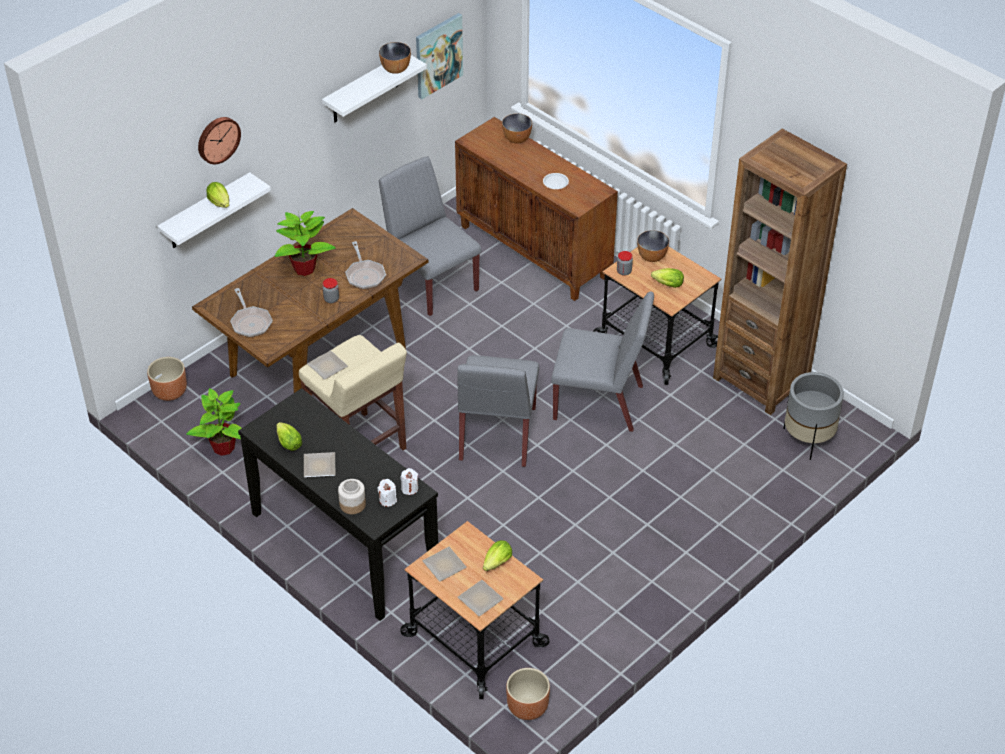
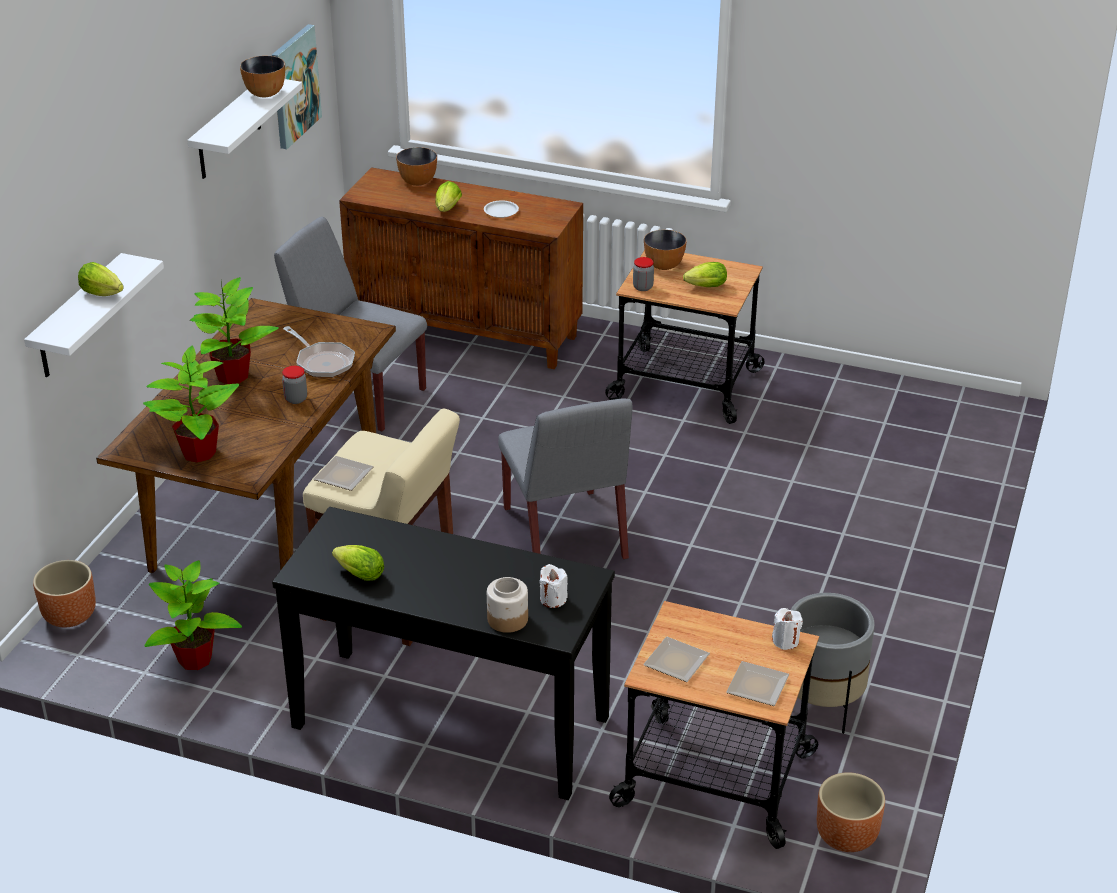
camera: 25 degrees left, 10 degrees down
wall clock [198,117,241,164] -> none
frying pan [230,288,273,338] -> potted plant [143,345,239,463]
plate [304,452,335,477] -> none
white candle [400,468,418,495] -> white candle moved to [772,608,803,650]
lettuce [483,540,512,571] -> lettuce moved to [435,181,462,212]
grey chair [551,292,654,432] -> none
brown bookcase [713,129,847,415] -> none
grey planter [783,372,844,460] -> grey planter moved to [791,593,875,734]

